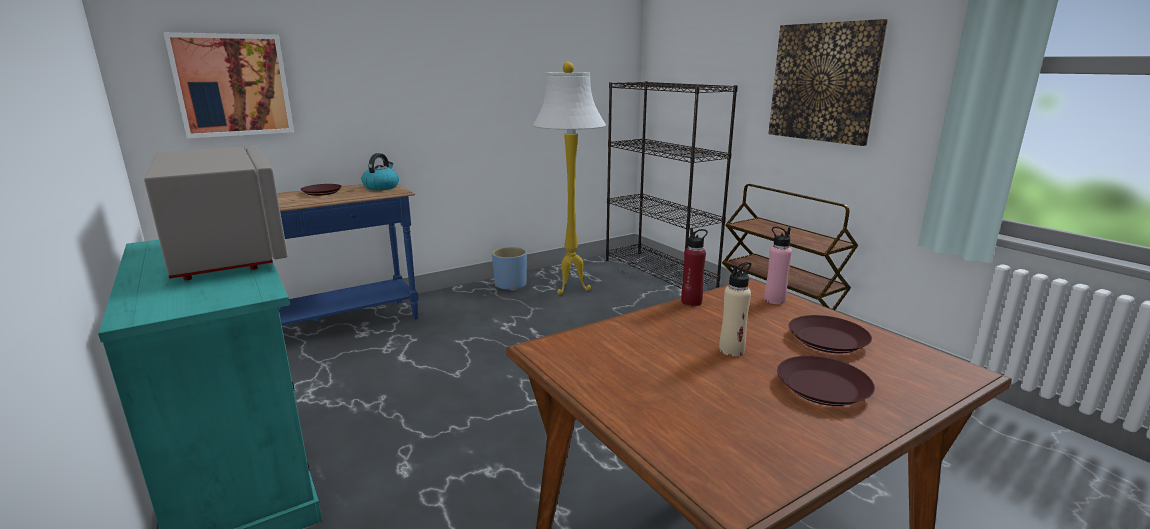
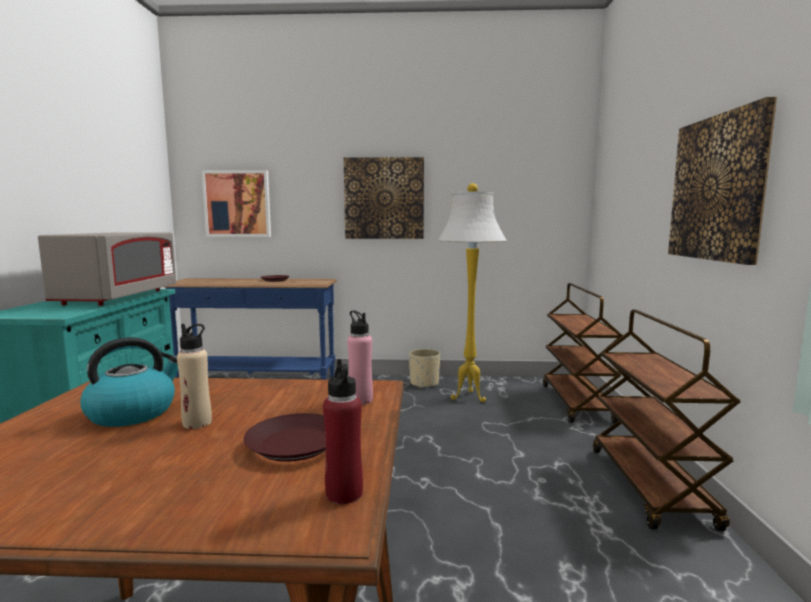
camera: 35 degrees right, 10 degrees down
kettle [361,153,399,190] -> kettle moved to [81,337,178,427]
blue planter [492,247,527,291] -> beige planter [409,349,440,388]
black bookcase [606,81,738,289] -> brown cart [543,283,623,423]
red bottle [681,228,708,306] -> red bottle moved to [323,359,363,504]
brown plate [777,356,875,406] -> none
none -> picture [344,157,424,239]

